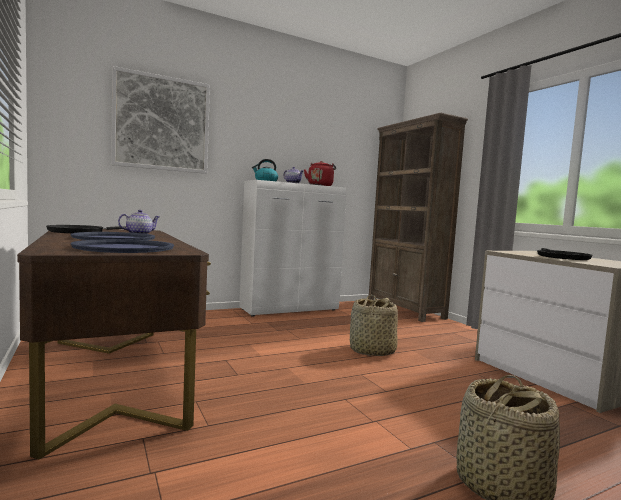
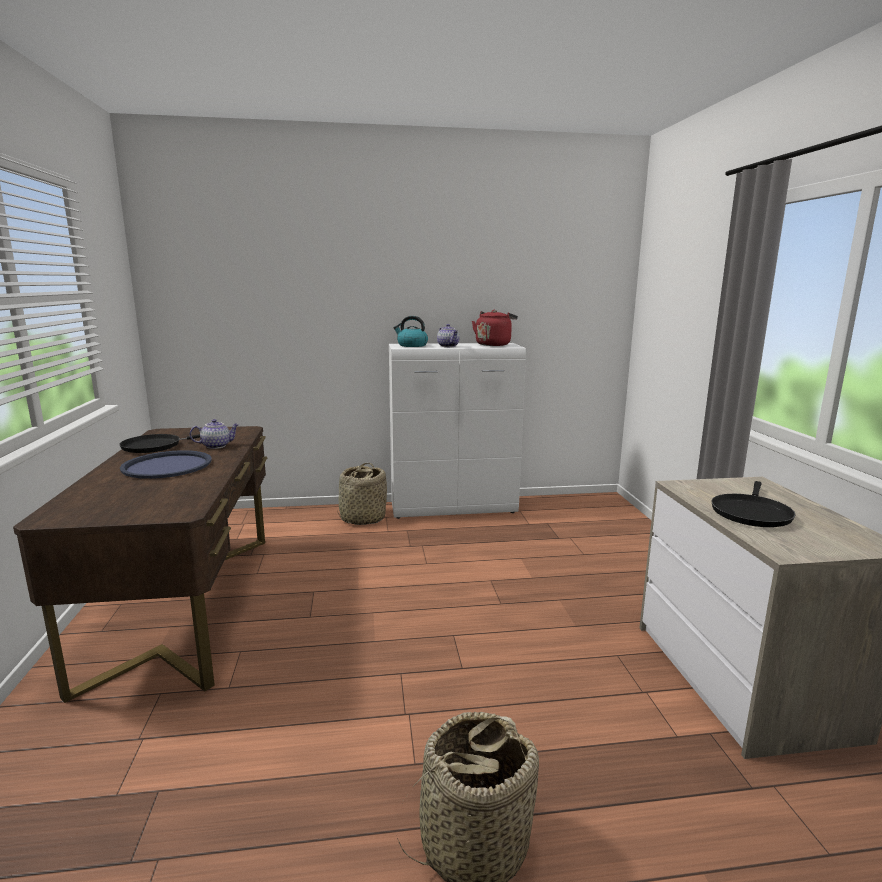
camera: 20 degrees right, 10 degrees up
blue tray [71,239,174,253] -> none
picture [111,66,210,174] -> none
basket [350,295,398,356] -> basket moved to [337,463,387,525]
brown bookcase [368,113,468,322] -> none

